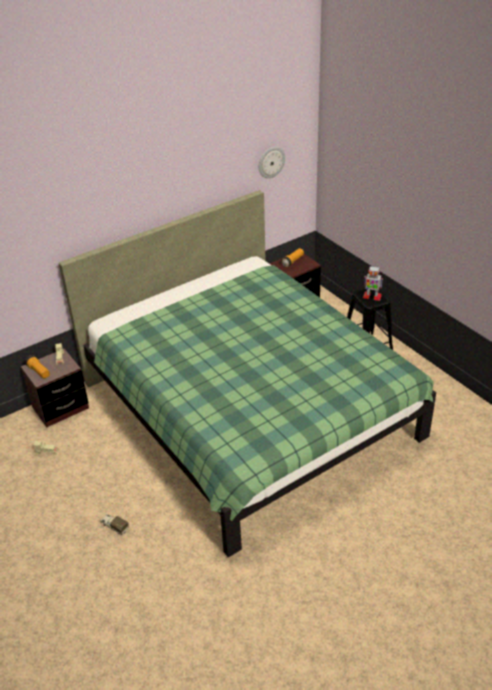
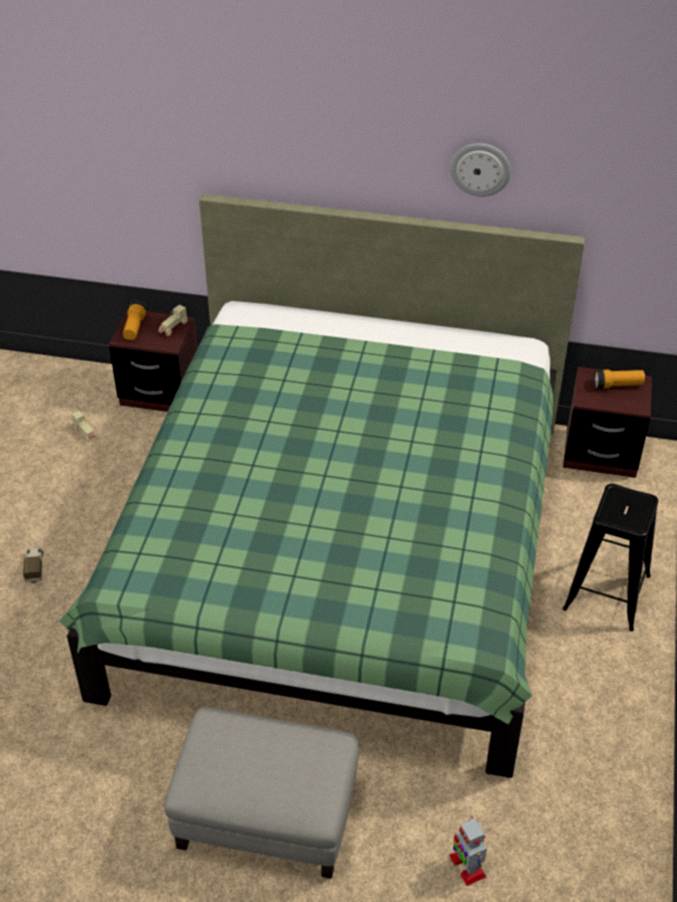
camera: 45 degrees right, 5 degrees up
wall clock [259,147,285,178] -> wall clock moved to [450,143,511,197]
toy robot [363,266,383,301] -> toy robot moved to [449,816,487,886]
none -> grey ottoman [164,707,360,879]

